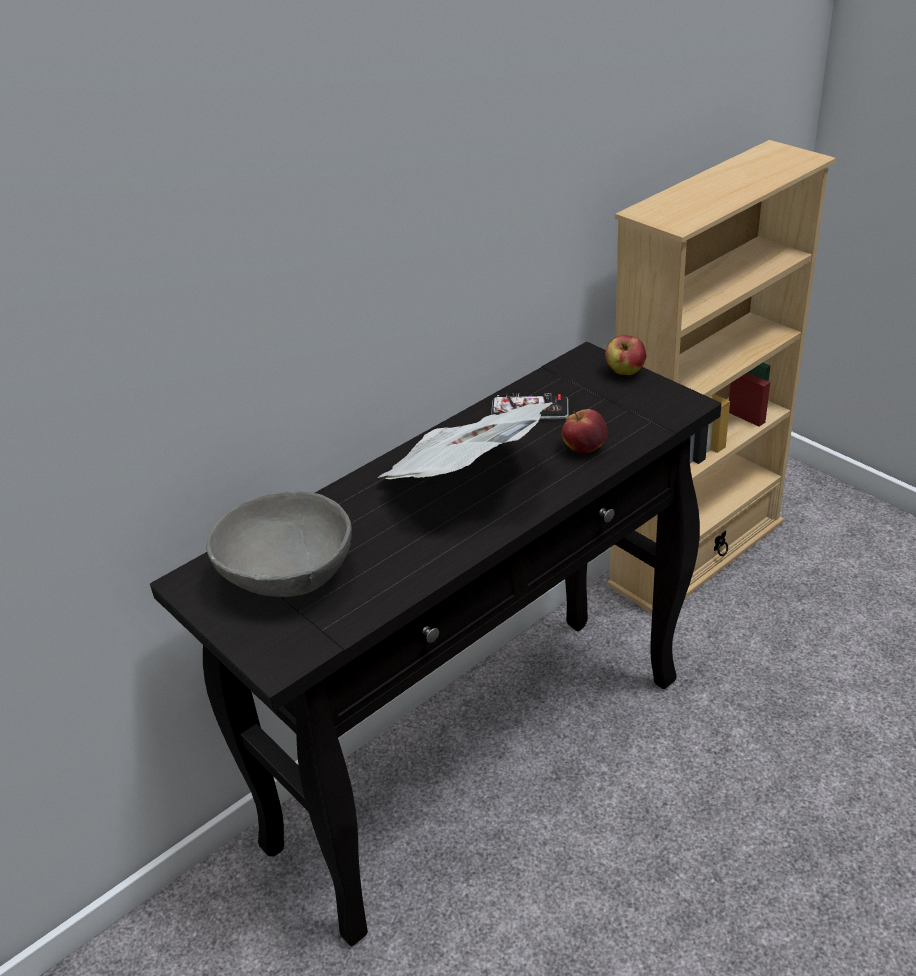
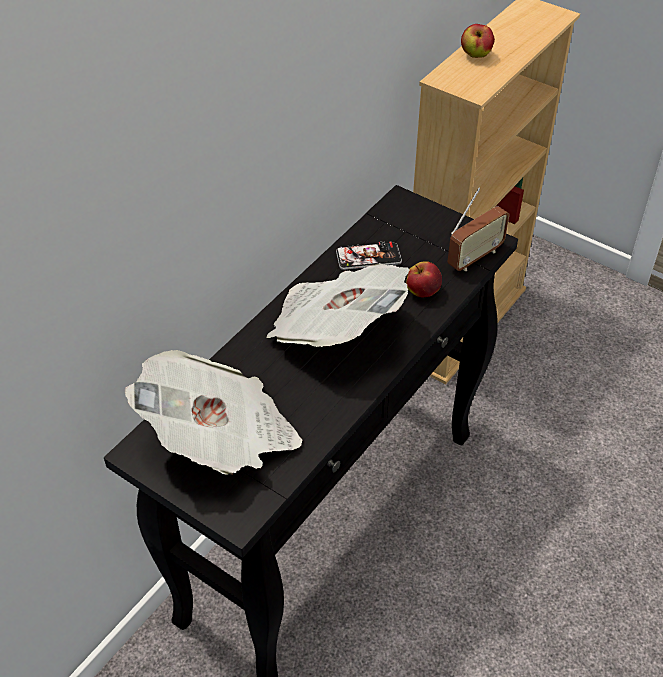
camera: 15 degrees left, 10 degrees up
grey bowl [207,491,352,597] -> newspaper [125,350,303,475]
apple [605,335,646,375] -> apple moved to [461,24,495,58]
none -> radio [448,188,509,271]

